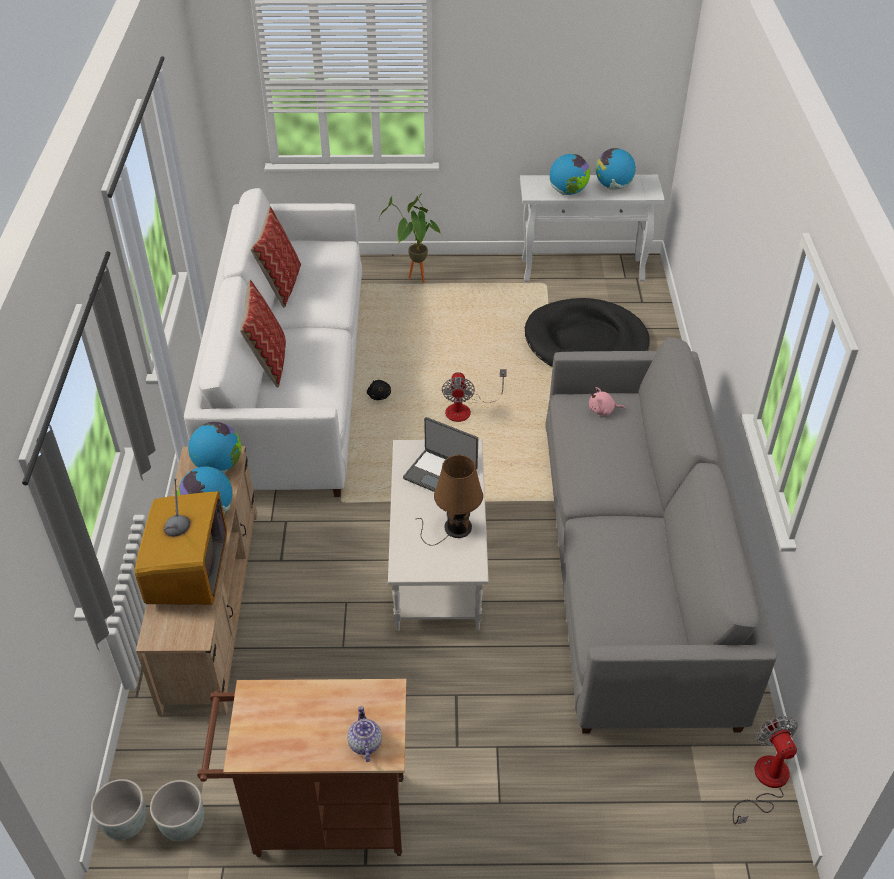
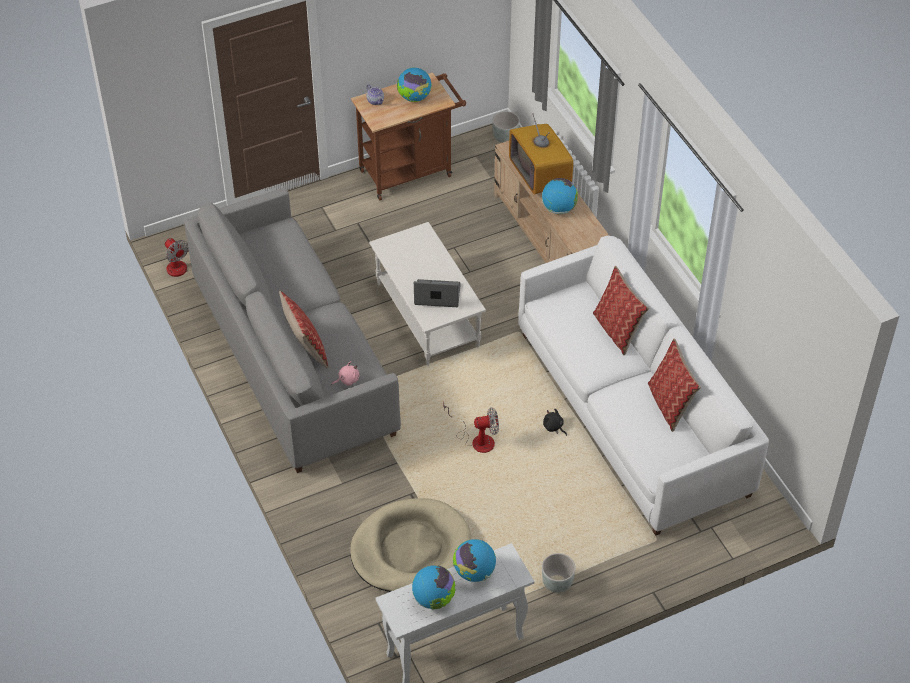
camera: 155 degrees right, 5 degrees up
grey planter [150,780,204,841] -> grey planter moved to [542,553,576,593]
globe [188,422,242,473] -> globe moved to [397,67,432,102]
potted plant [379,193,441,283] -> none
brown table lamp [417,455,483,546] -> none
fan [442,369,507,422] -> fan turned 105 degrees clockwise [444,405,499,453]
black dog bed [525,298,650,367] -> beige dog bed [350,498,472,592]
none -> pillow [279,290,328,369]

